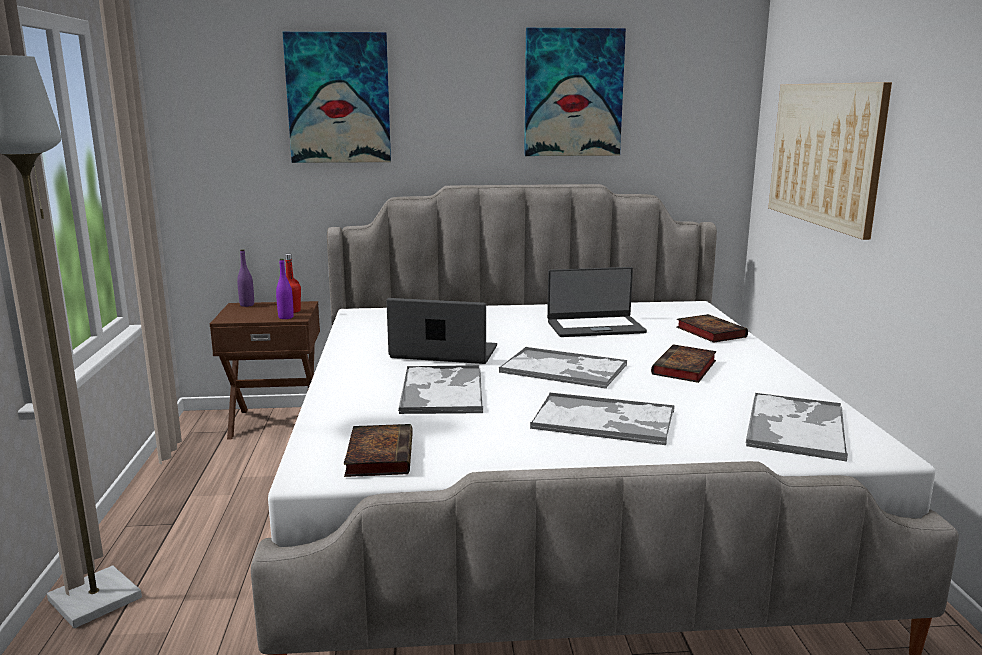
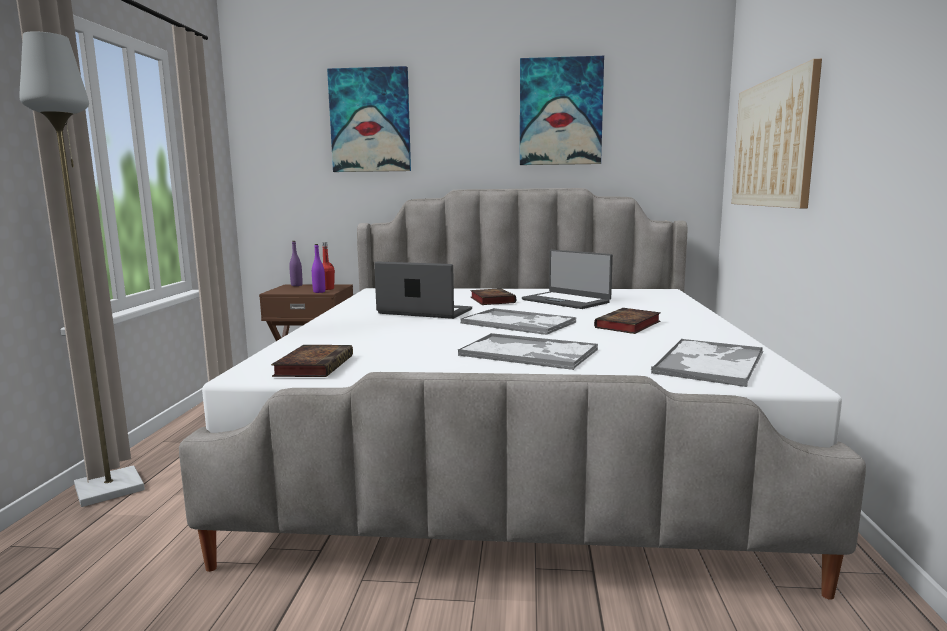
camera: 10 degrees right, 5 degrees down
tray [398,365,483,414] -> none
laptop [547,267,647,337] -> laptop turned 45 degrees clockwise [522,250,613,309]
book [676,314,748,343] -> book moved to [470,288,516,305]

